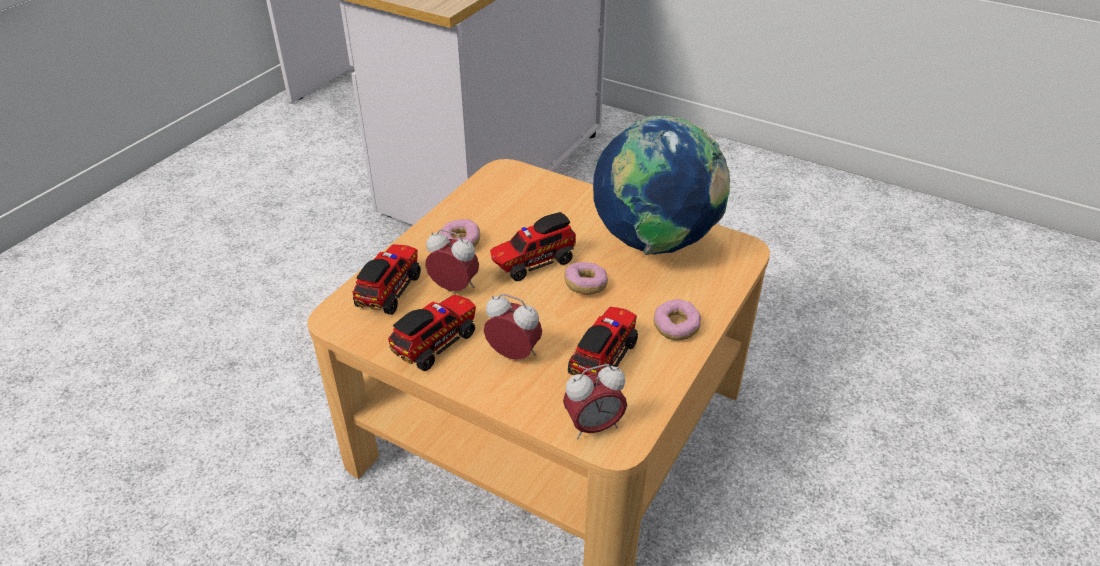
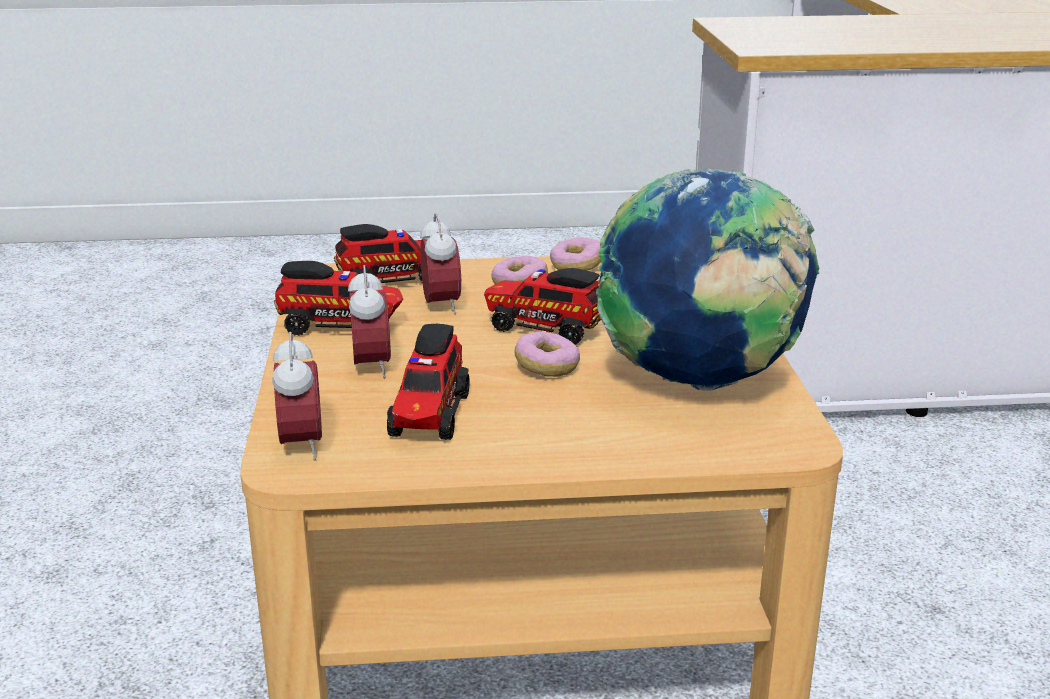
camera: 55 degrees right, 15 degrees down
alarm clock [563,364,627,440] -> alarm clock turned 135 degrees counterclockwise [272,332,322,460]
toy truck [568,307,638,375] -> toy truck turned 105 degrees clockwise [387,324,469,440]
donut [654,299,701,341] -> donut moved to [550,238,601,271]

